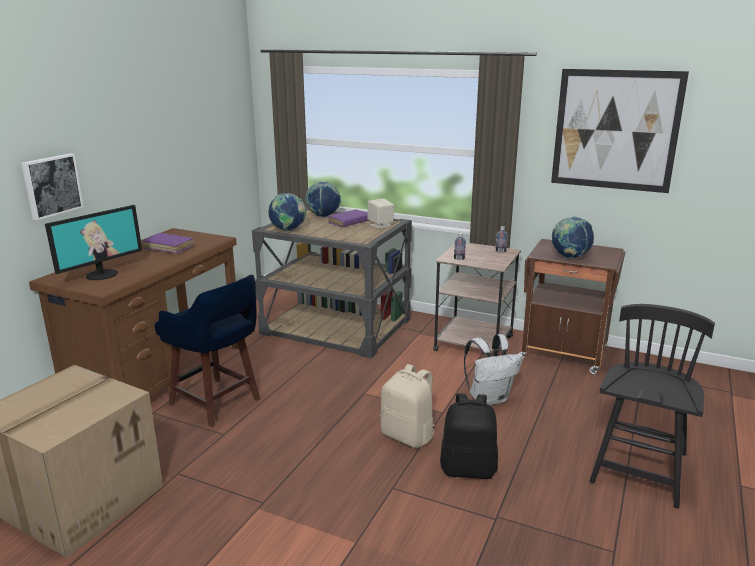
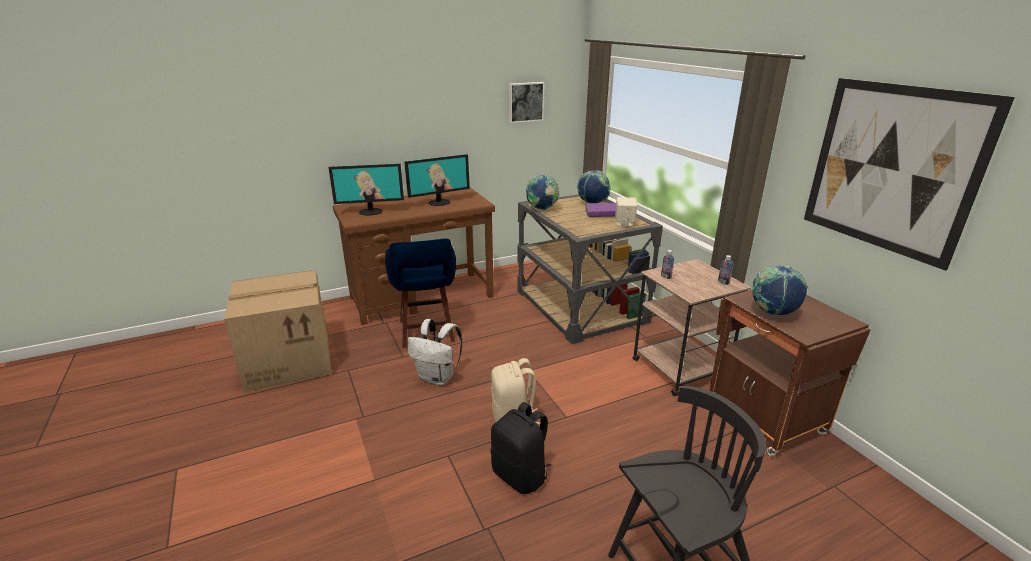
camera: 40 degrees right, 5 degrees up
picture [21,153,83,220] -> picture moved to [509,82,544,123]
purple book [142,233,194,254] -> monitor [404,154,470,206]
white backpack [464,334,523,405] -> white backpack moved to [408,319,462,385]

